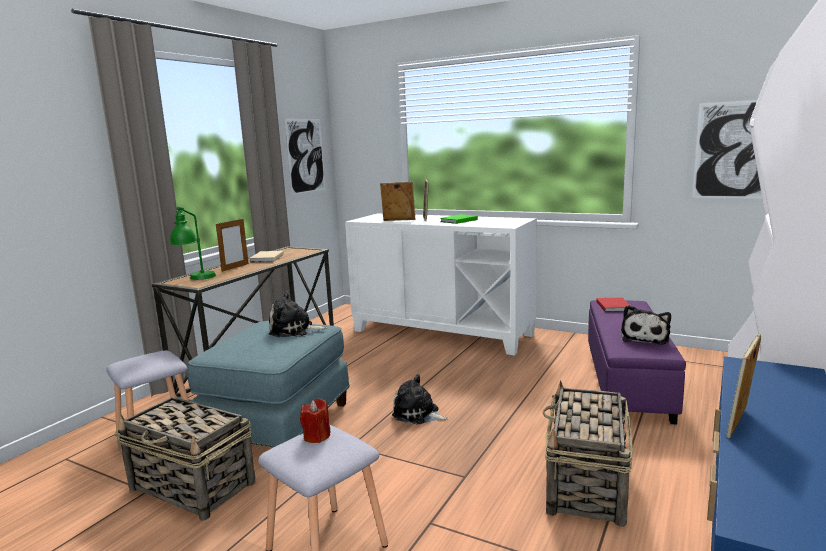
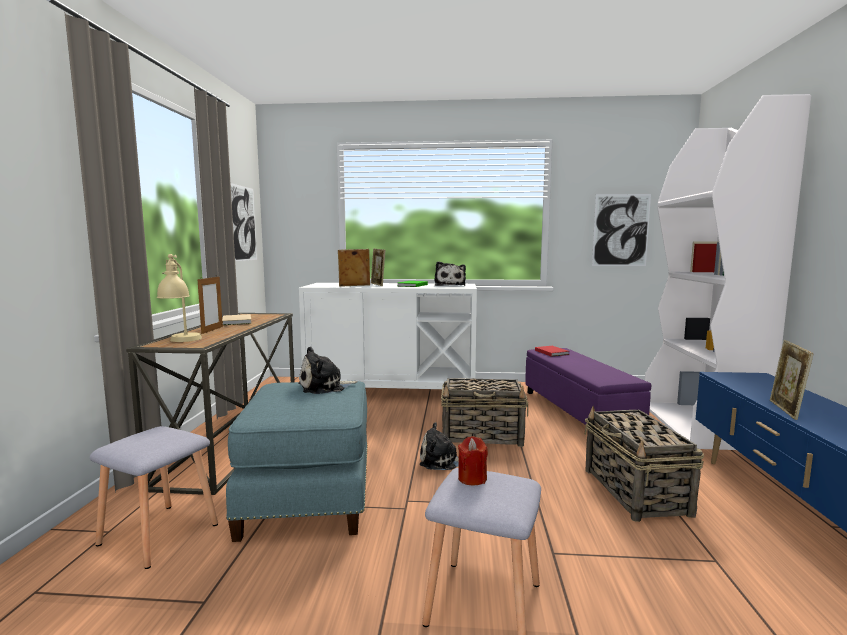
camera: 25 degrees left, 5 degrees down
basket [114,397,256,521] -> basket moved to [441,378,528,447]
green table lamp [170,206,216,280] -> beige table lamp [156,254,202,342]
plush toy [621,305,671,345] -> plush toy moved to [434,261,466,286]

